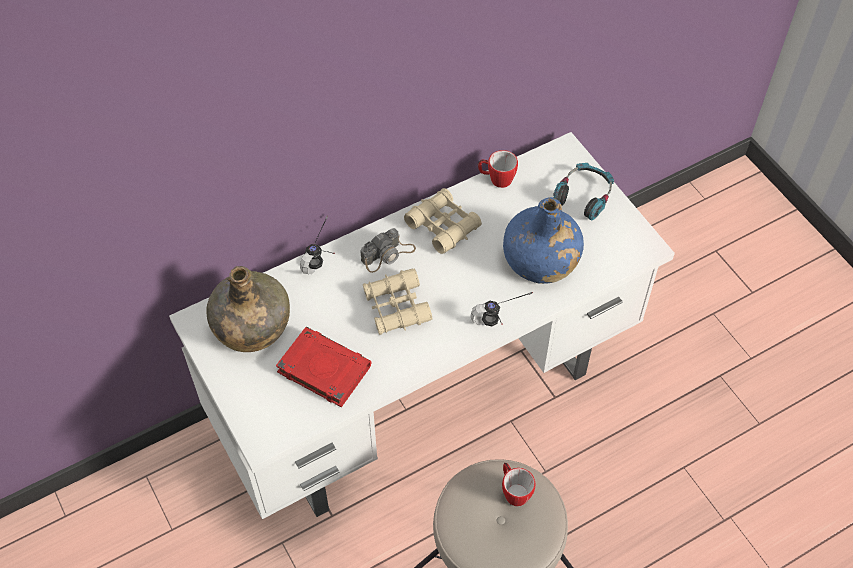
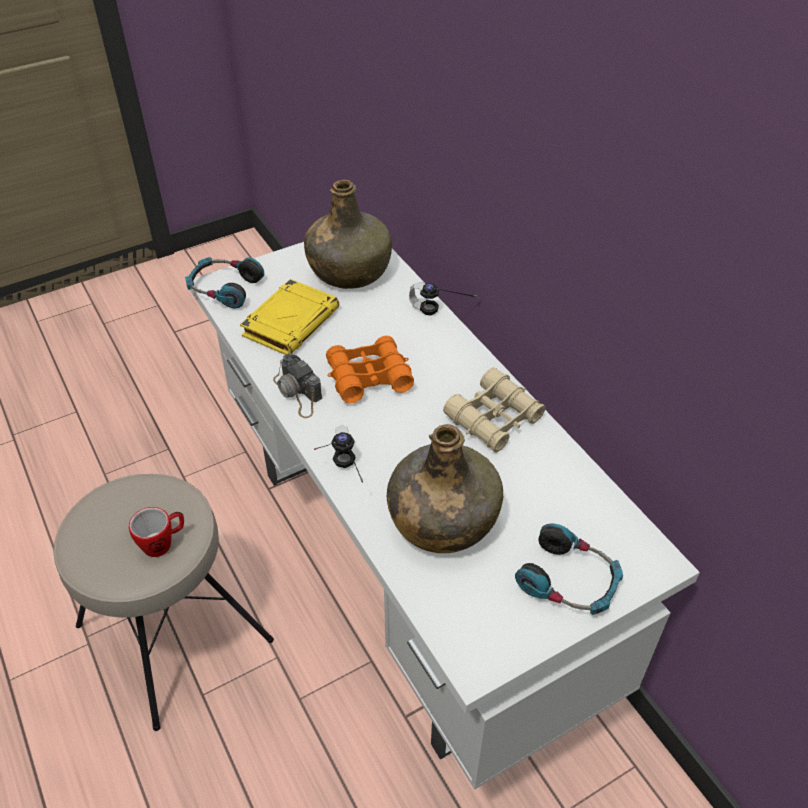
camera: 90 degrees right, 10 degrees down
red book [276,327,371,407] -> yellow book [240,279,339,355]
camera [360,228,416,273] -> camera moved to [273,353,322,418]
beige binoculars [363,268,432,335] -> orange binoculars [326,336,414,403]
mug [478,150,518,188] -> none
blue bottle [503,197,584,284] -> green bottle [387,424,503,553]
none -> headphones [185,257,264,308]

